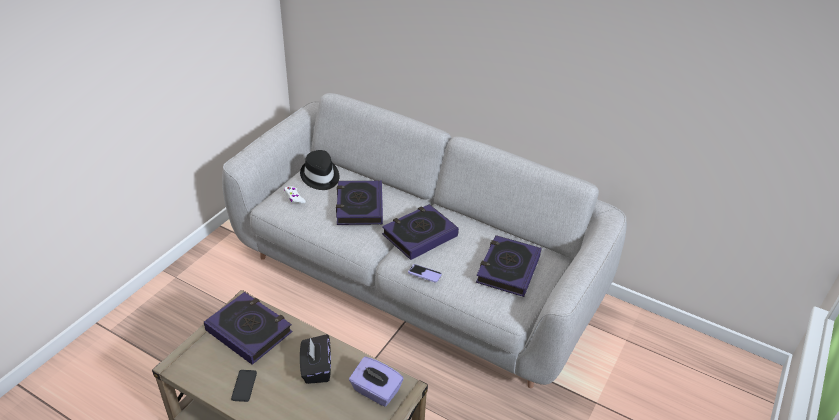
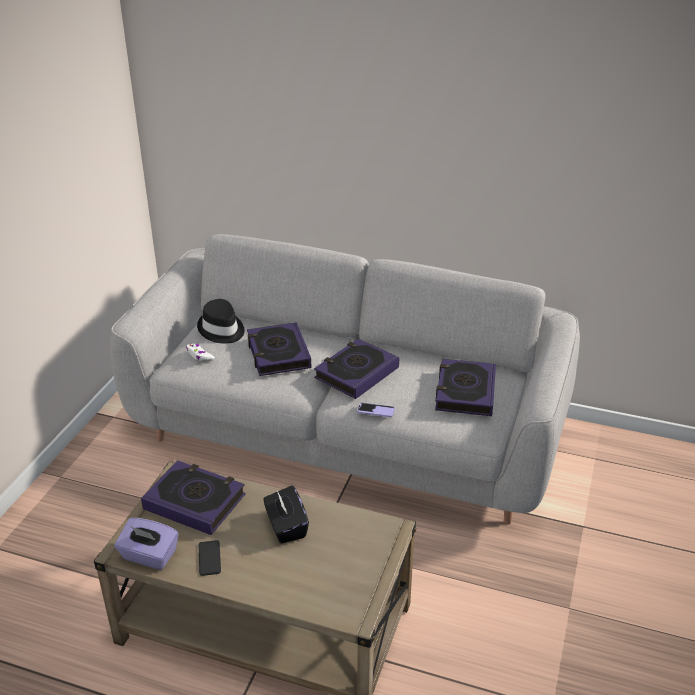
camera: 10 degrees left, 5 degrees down
purple tissue box [349,357,403,407] -> purple tissue box moved to [114,518,178,570]

